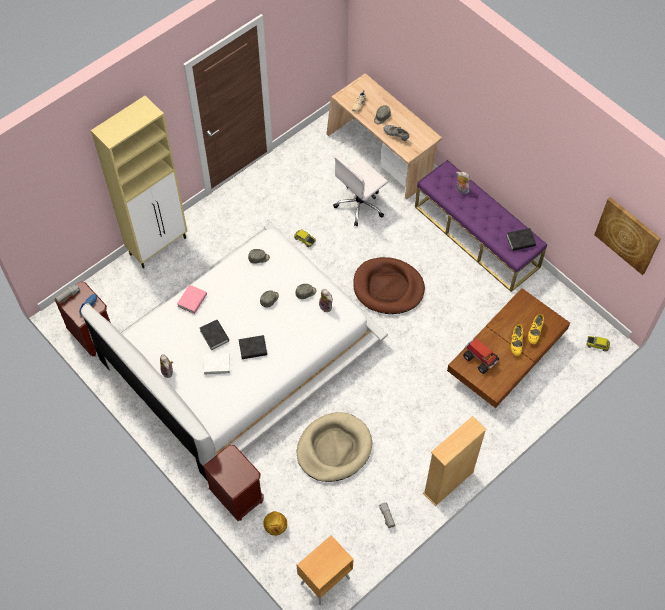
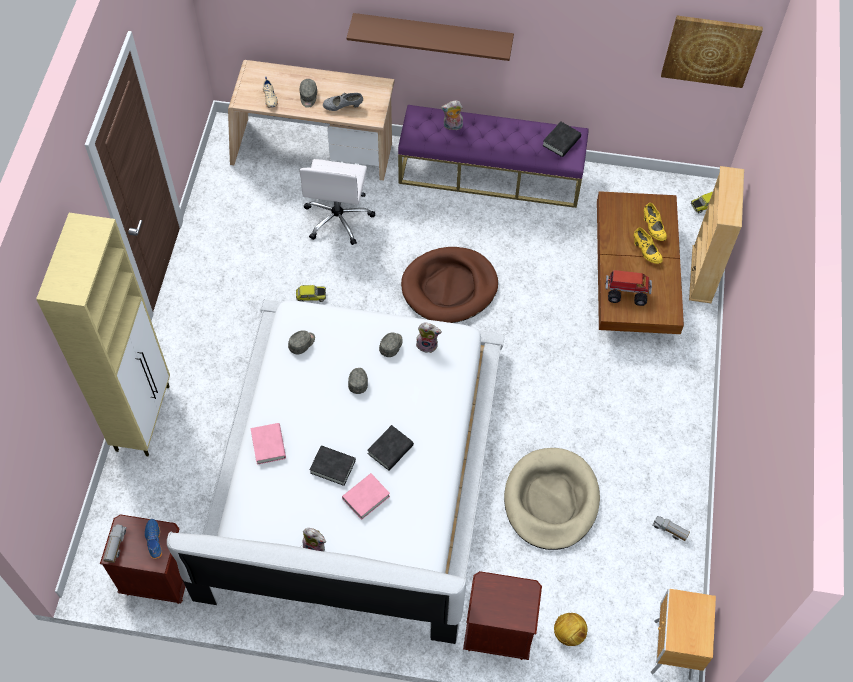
camera: 40 degrees left, 0 degrees up
white book [203,353,230,375] -> pink book [342,473,390,520]
beige bookcase [423,416,487,506] -> beige bookcase moved to [689,166,744,303]
none -> brown shelf [347,13,514,61]

